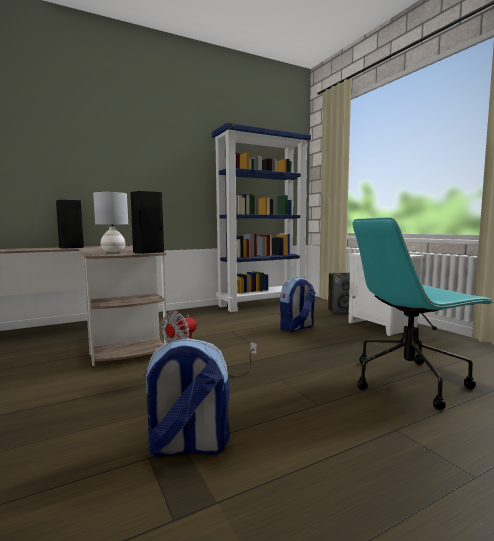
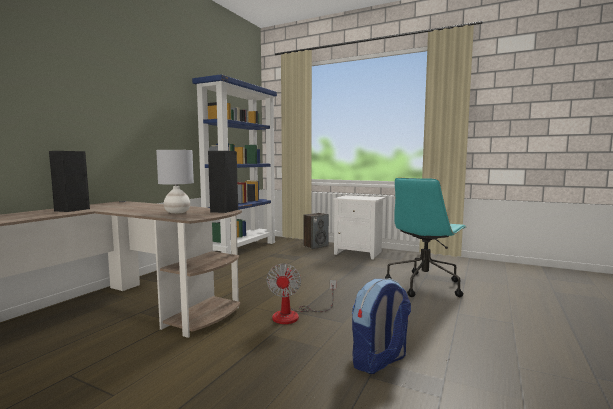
camera: 35 degrees left, 0 degrees up
backpack [280,277,316,332] -> none

